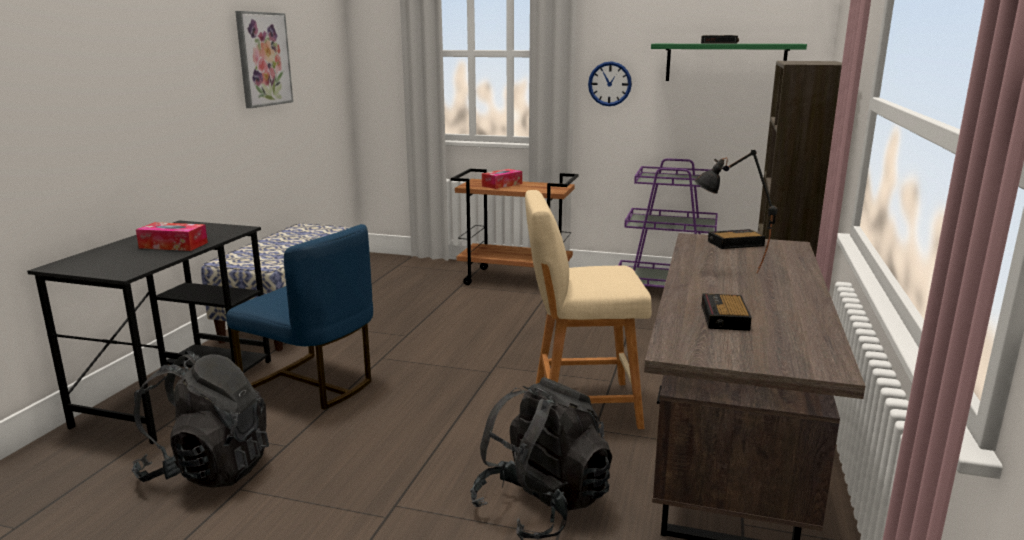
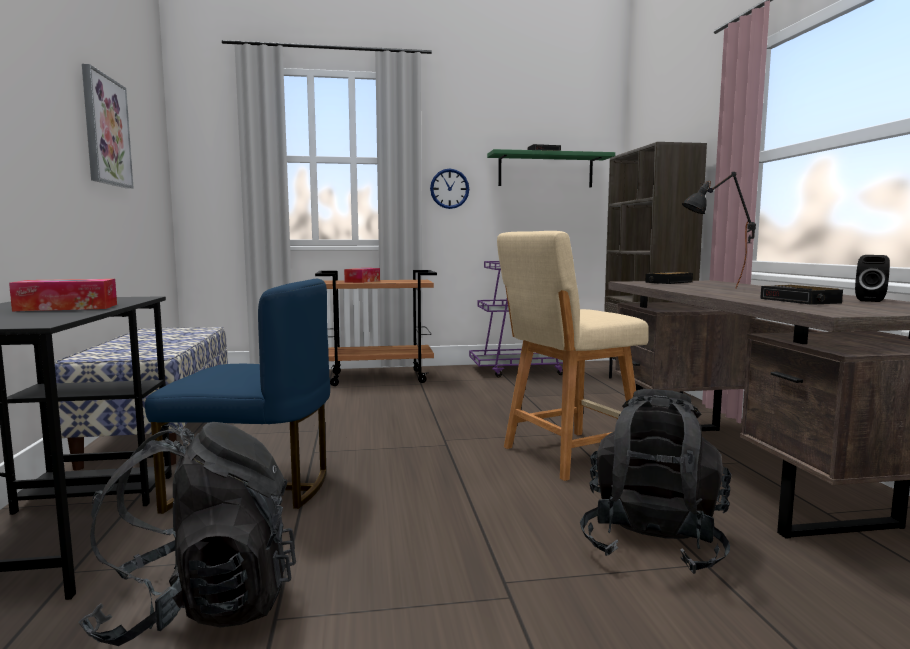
camera: 25 degrees left, 10 degrees down
none -> black speaker [855,255,890,302]

